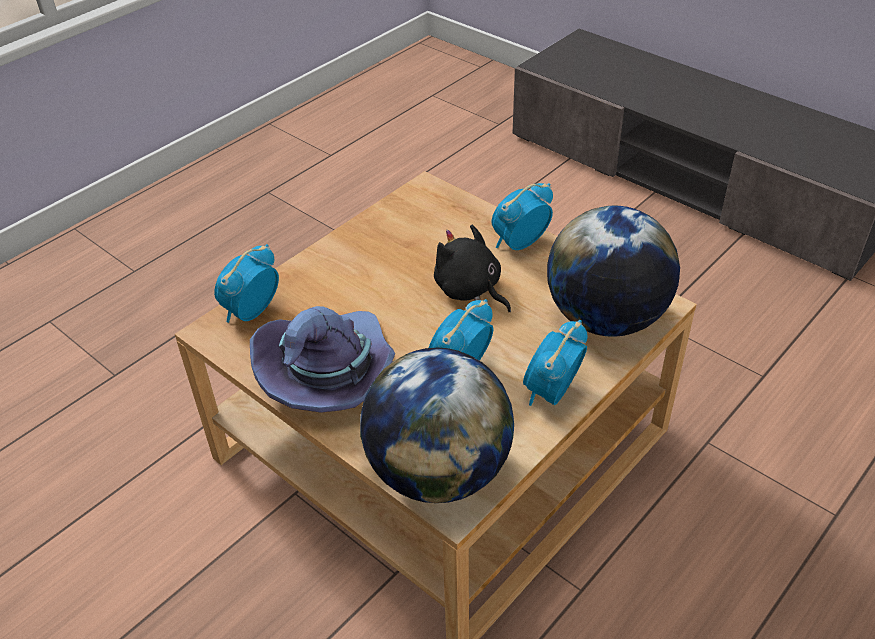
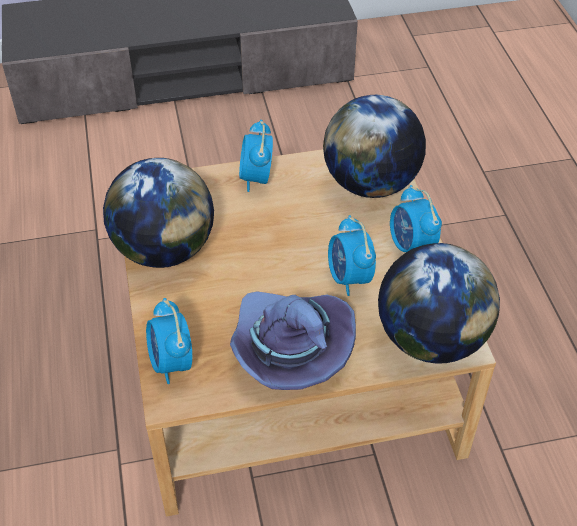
camera: 55 degrees left, 5 degrees up
black plush toy [434,224,511,312] -> none
none -> globe [103,158,214,268]

